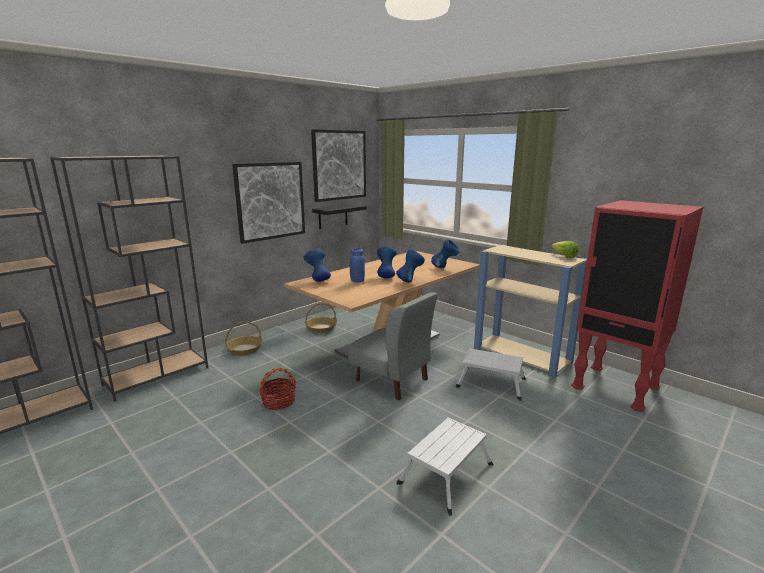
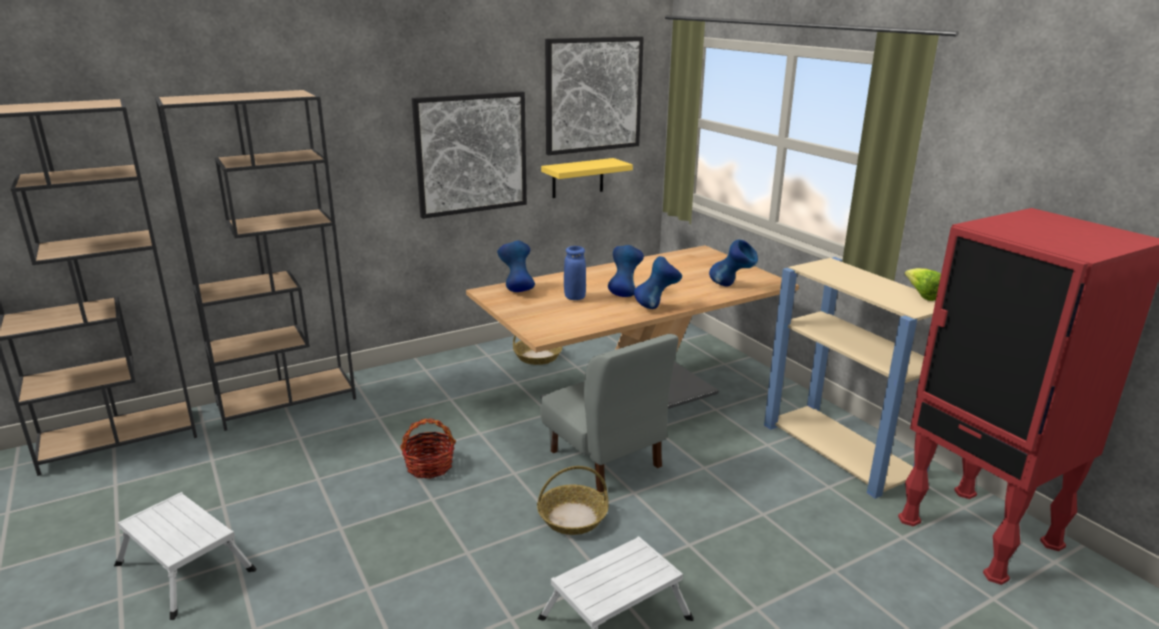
camera: 15 degrees right, 5 degrees up
basket [225,321,262,355] -> basket moved to [537,466,609,535]
black shelf [312,204,367,229] -> yellow shelf [541,158,633,198]
white step ladder [456,348,526,401] -> white step ladder moved to [114,492,257,620]

